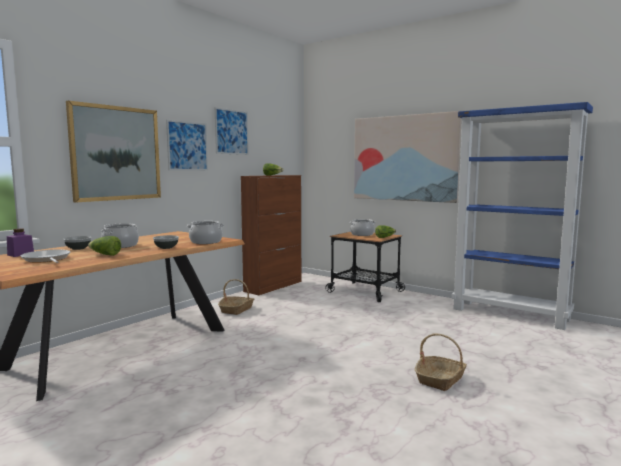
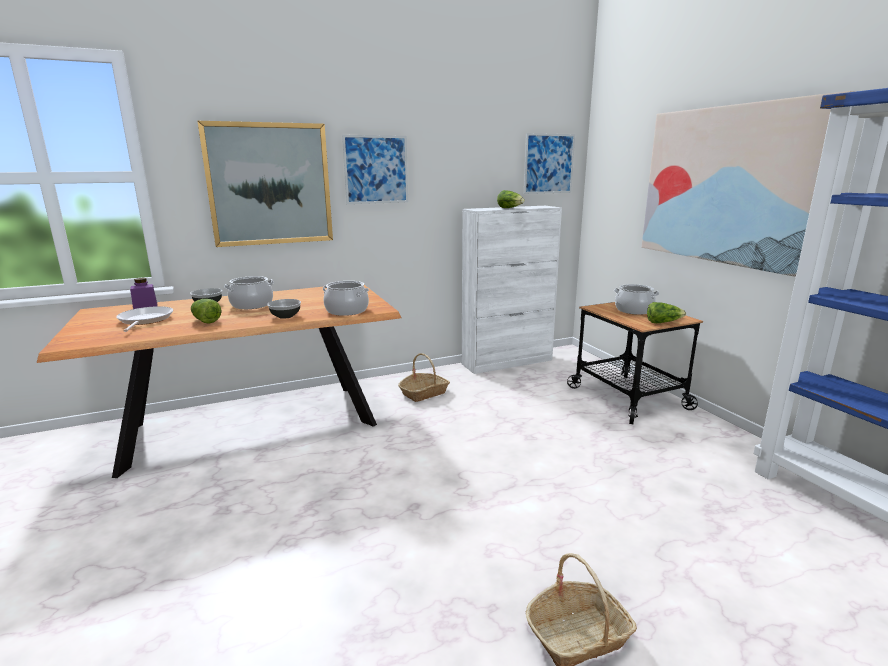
camera: 30 degrees right, 10 degrees up
picture [215,107,249,155] -> picture moved to [524,133,575,194]
brown cabinet [241,175,301,295] -> white cabinet [462,206,562,374]

